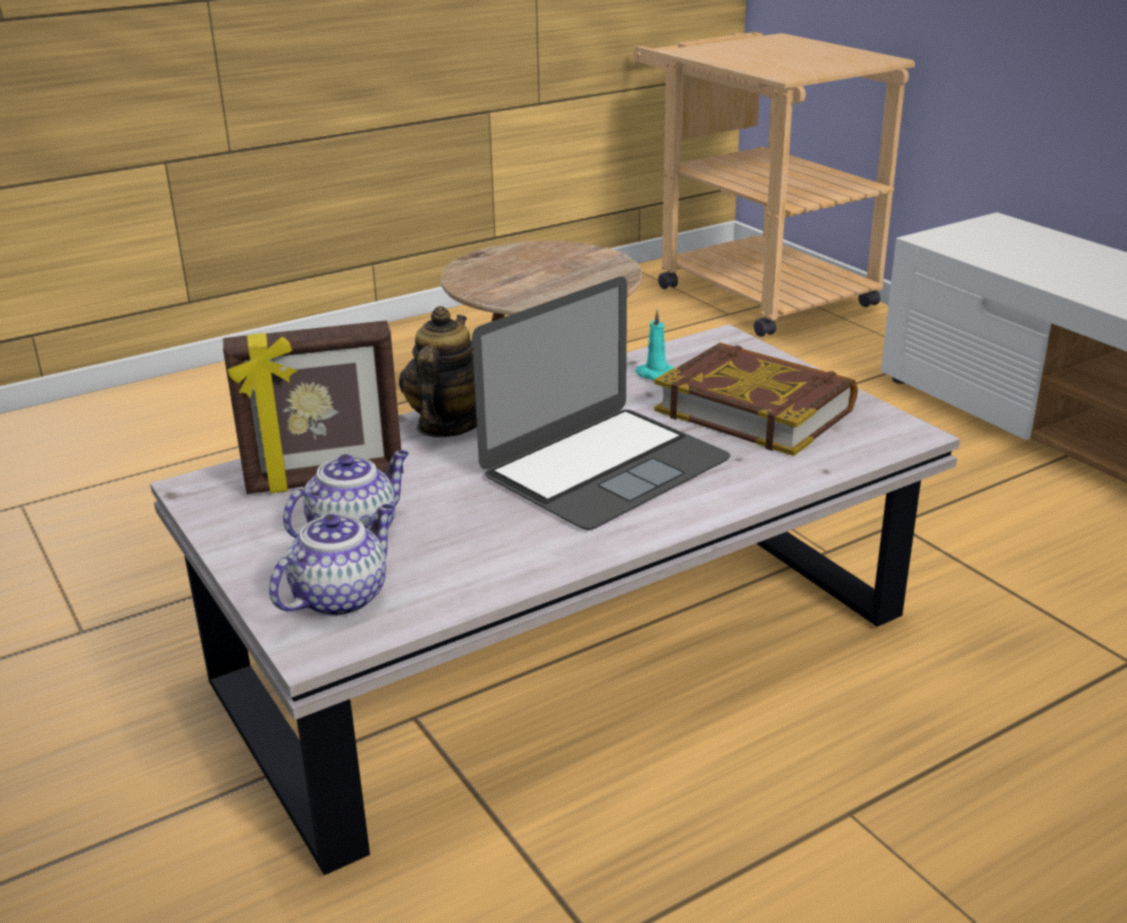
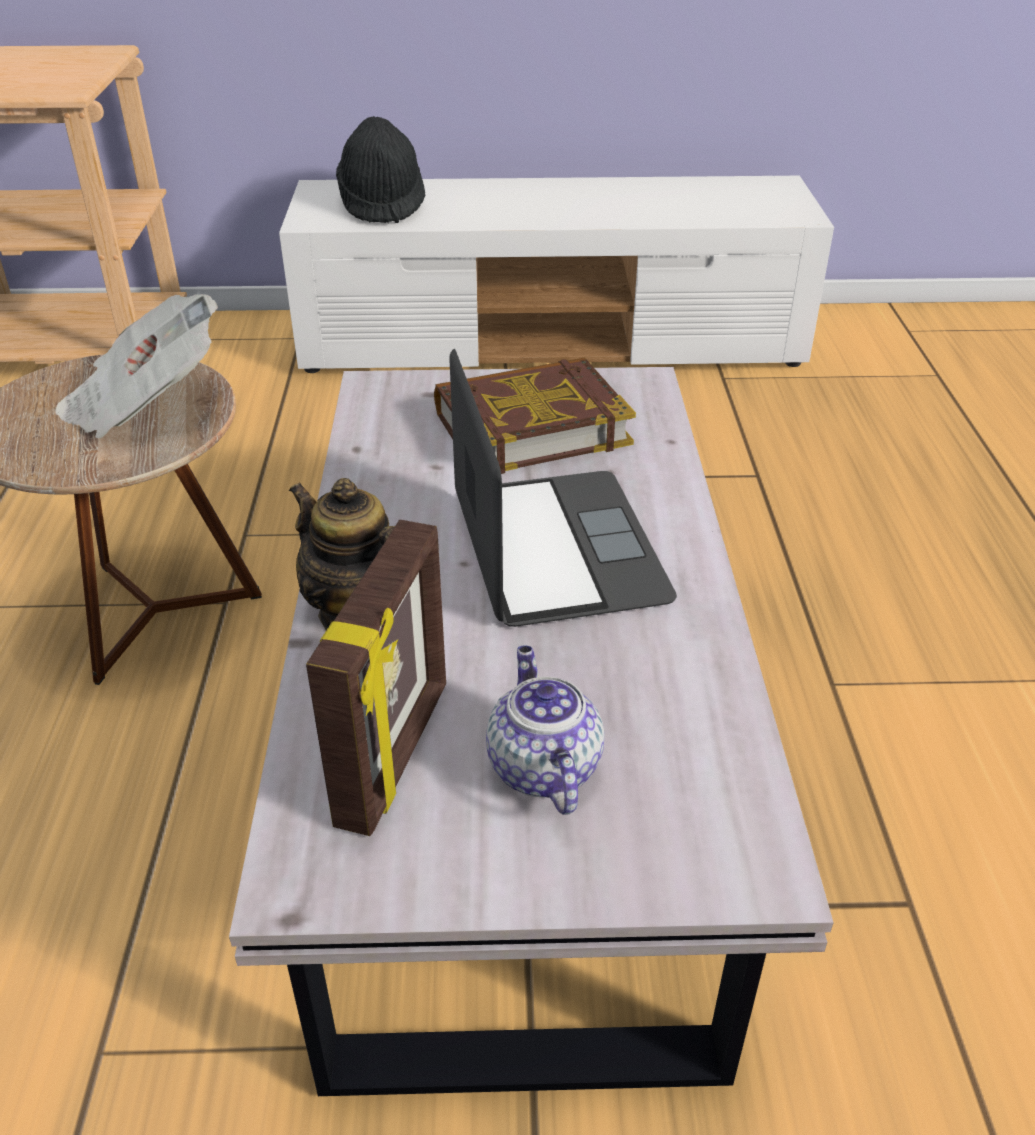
camera: 60 degrees left, 10 degrees up
teapot [269,504,394,617] -> none
turquoise candle [635,310,673,380] -> none
none -> newspaper [55,294,218,438]
none -> black hat [336,116,425,223]

